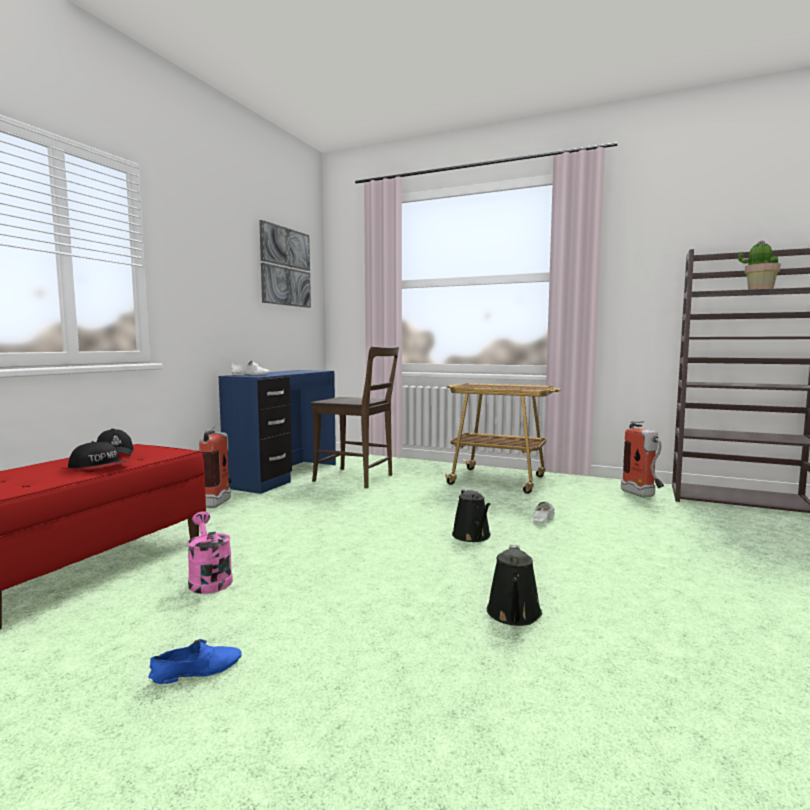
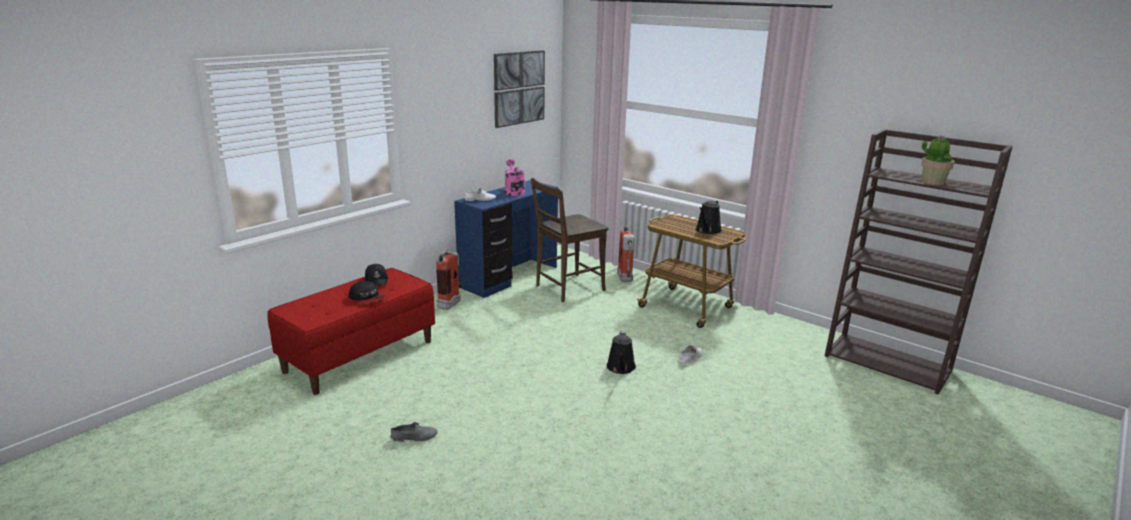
camera: 15 degrees right, 15 degrees up
blue shoe [148,639,242,684] -> grey shoe [390,422,438,442]
pink watering can [187,511,233,594] -> pink watering can moved to [505,159,525,196]
brown chair [311,346,399,488] -> brown chair turned 105 degrees clockwise [531,178,608,302]
black watering can [487,545,542,626] -> black watering can moved to [695,200,722,234]
fire extinguisher [621,421,664,498] -> fire extinguisher moved to [617,225,635,282]

